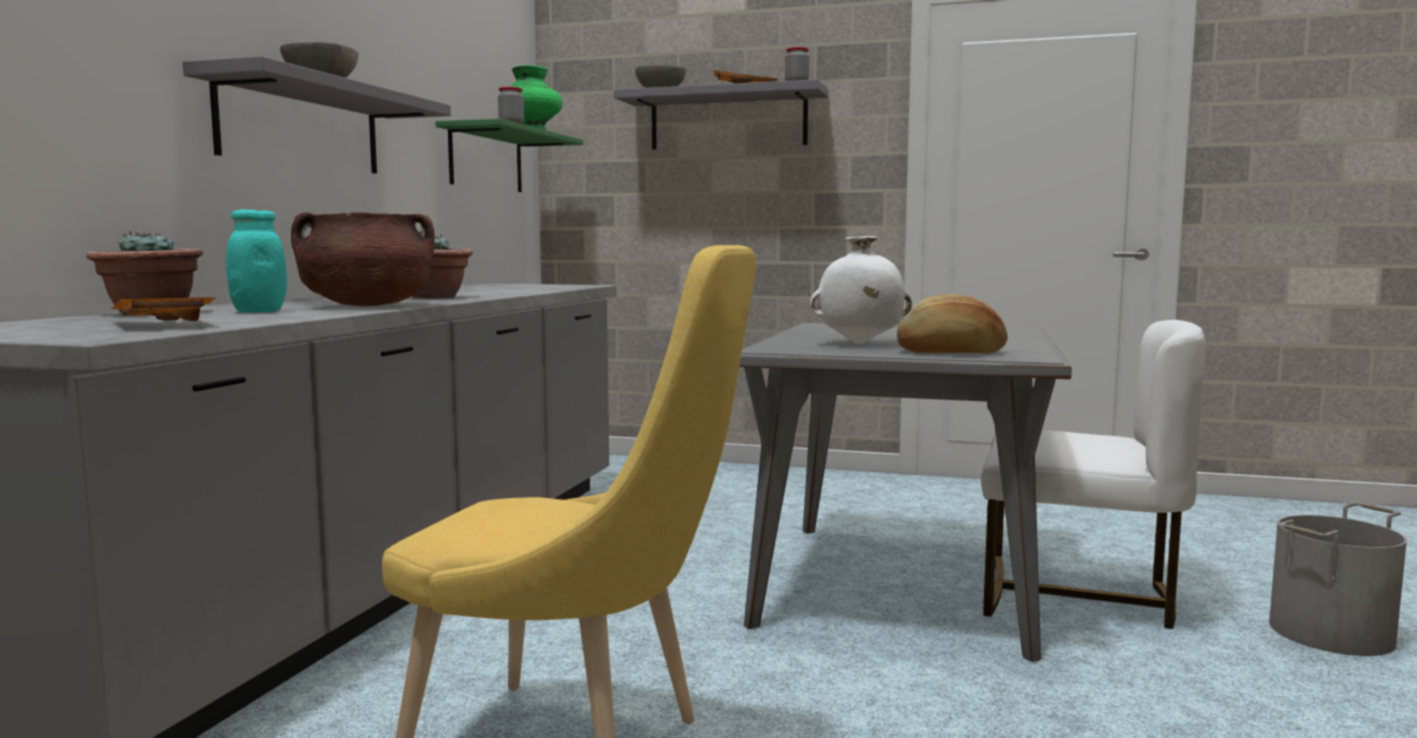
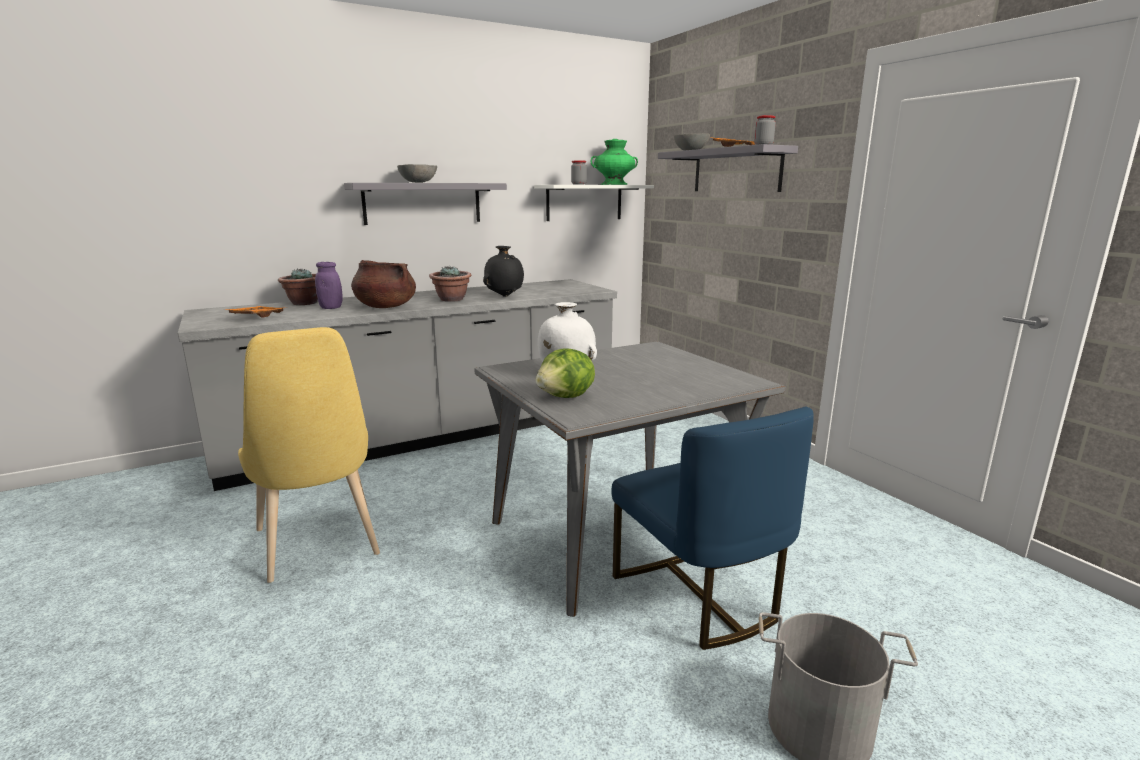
camera: 45 degrees right, 10 degrees up
turquoise jar [226,209,287,313] -> purple jar [315,262,343,309]
green shelf [436,118,583,192] -> white shelf [534,185,654,221]
bread [897,294,1008,353] -> lettuce [536,348,595,398]
white chair [981,320,1205,629] -> blue chair [612,406,814,650]
none -> black vase [483,246,524,297]

